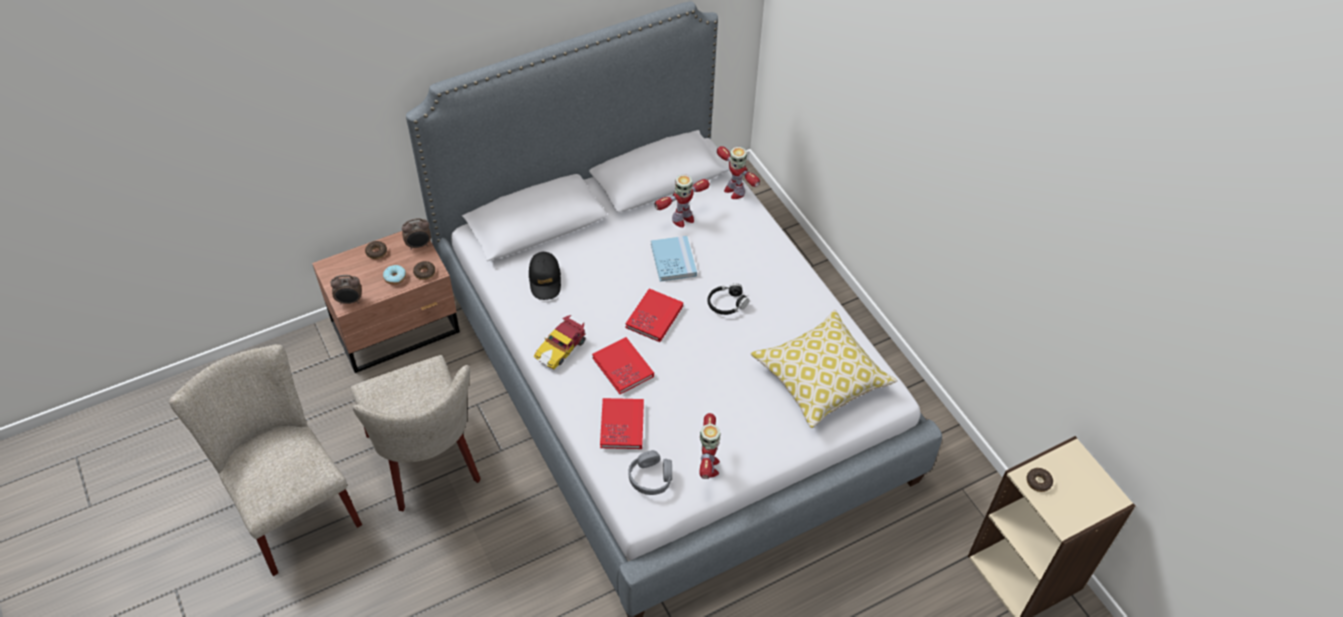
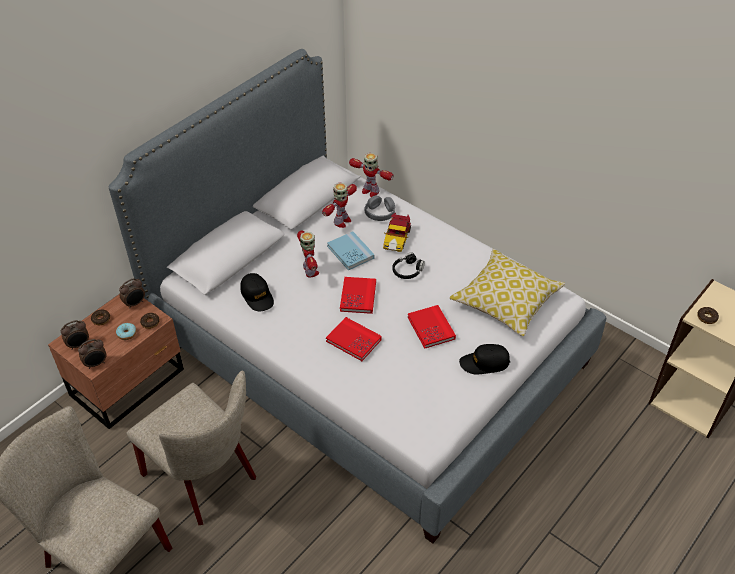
camera: 20 degrees left, 5 degrees down
toy car [534,315,586,369] -> toy car moved to [383,213,411,252]
red book [600,398,644,449] -> red book moved to [408,305,456,349]
grey headphones [628,450,672,495] -> grey headphones moved to [364,195,395,221]
toy robot [699,413,721,479] -> toy robot moved to [297,231,319,278]
none -> alarm clock [61,320,89,350]
none -> black cap [459,344,510,375]

